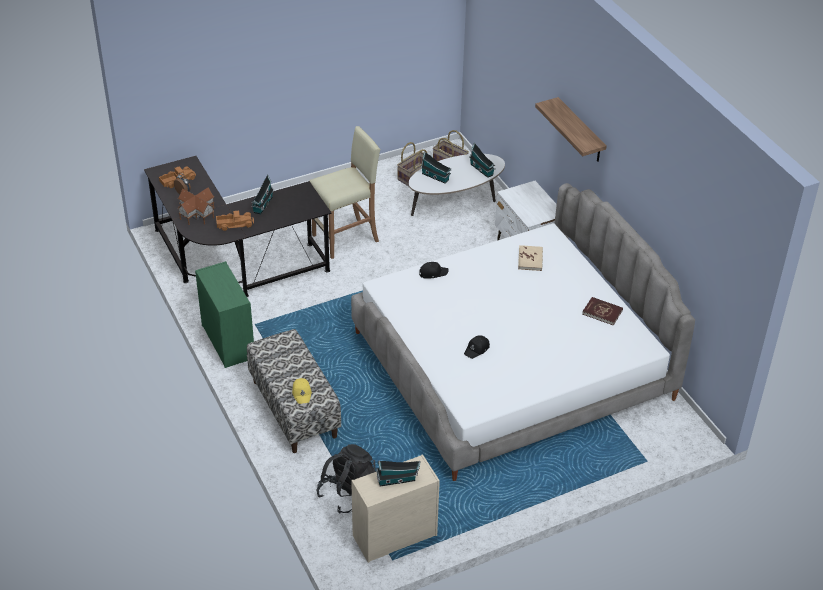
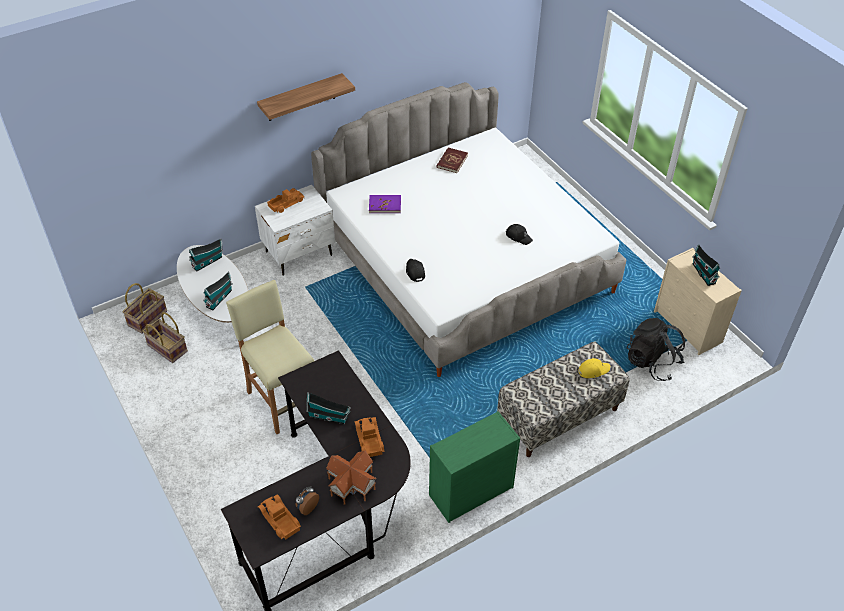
camera: 95 degrees left, 5 degrees up
beige book [518,245,543,271] -> purple book [369,195,401,213]
none -> toy truck [267,188,304,213]

